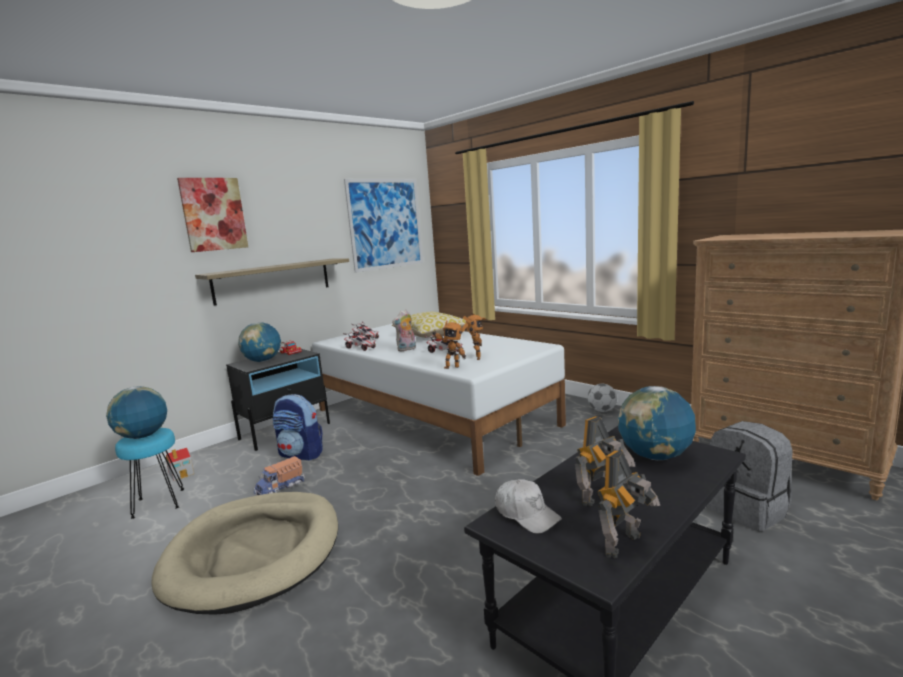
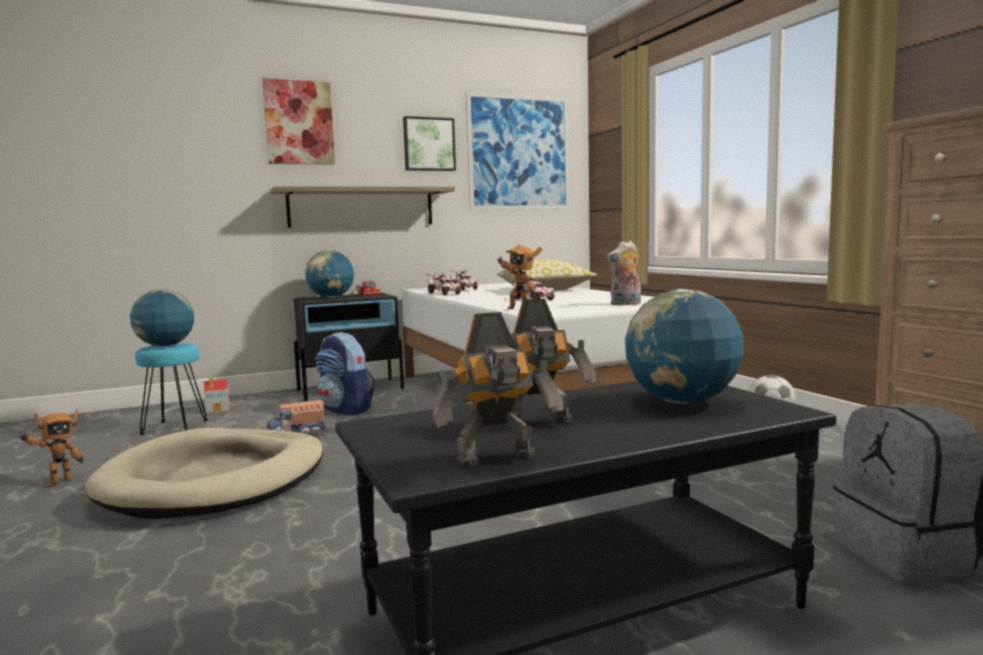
camera: 20 degrees right, 5 degrees down
plush toy [392,310,416,351] -> plush toy moved to [606,241,641,305]
toy robot [463,314,486,360] -> toy robot moved to [19,409,83,488]
white cap [495,479,562,534] -> none
none -> picture [403,116,456,171]

